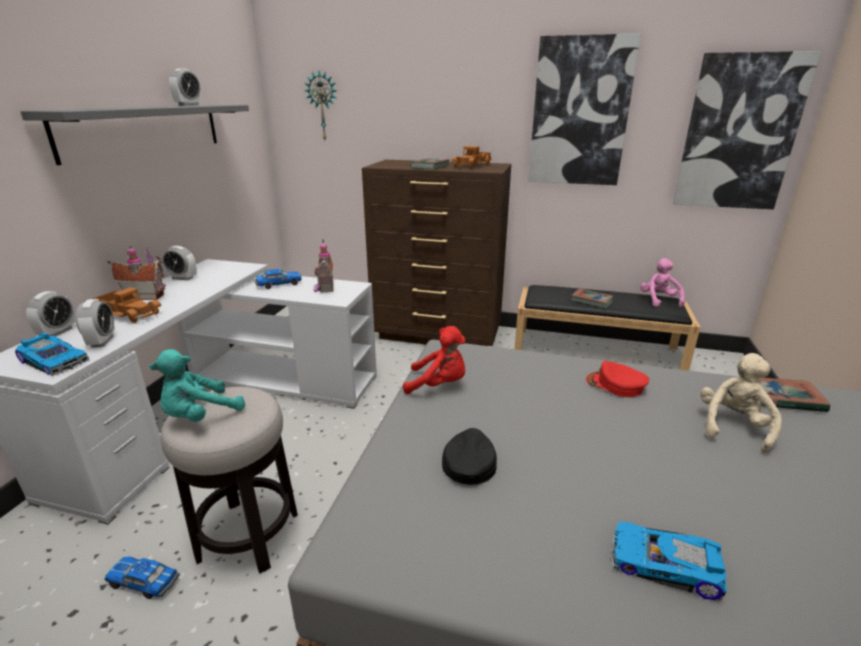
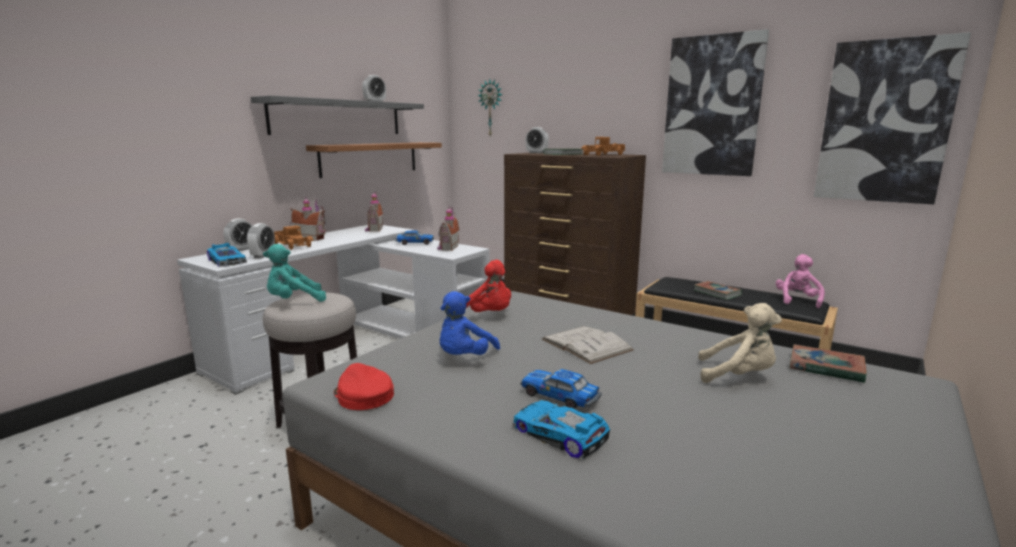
camera: 20 degrees right, 10 degrees down
toy car [104,557,180,599] -> toy car moved to [521,369,602,409]
alarm clock [162,246,197,280] -> alarm clock moved to [525,127,549,153]
black cap [442,428,497,485] -> blue plush toy [440,291,500,355]
red cap [586,361,649,397] -> red cap moved to [334,363,394,410]
beige plush toy [701,353,782,453] -> beige plush toy turned 60 degrees clockwise [698,303,782,383]
none -> shelf [306,142,442,178]
none -> toy house [365,192,383,232]
none -> white book [542,326,634,364]

